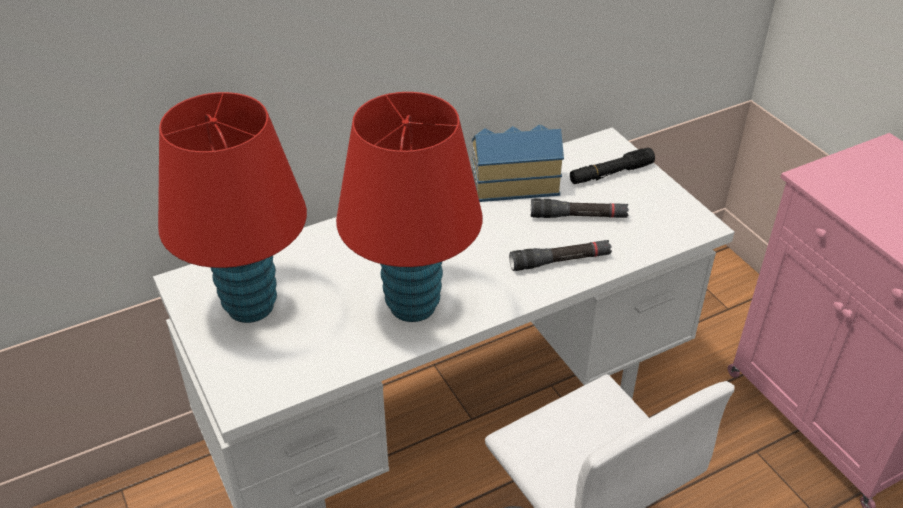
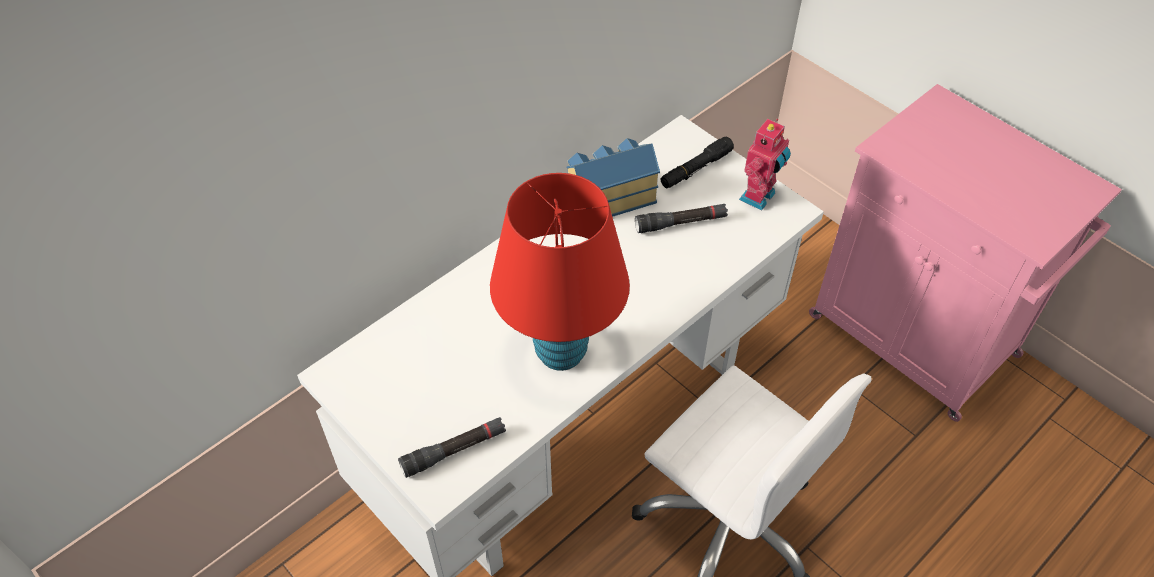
camera: 15 degrees left, 10 degrees up
red table lamp [158,92,307,323] -> none
black flashlight [509,240,612,271] -> black flashlight moved to [398,417,506,478]
none -> toy robot [739,119,791,211]

